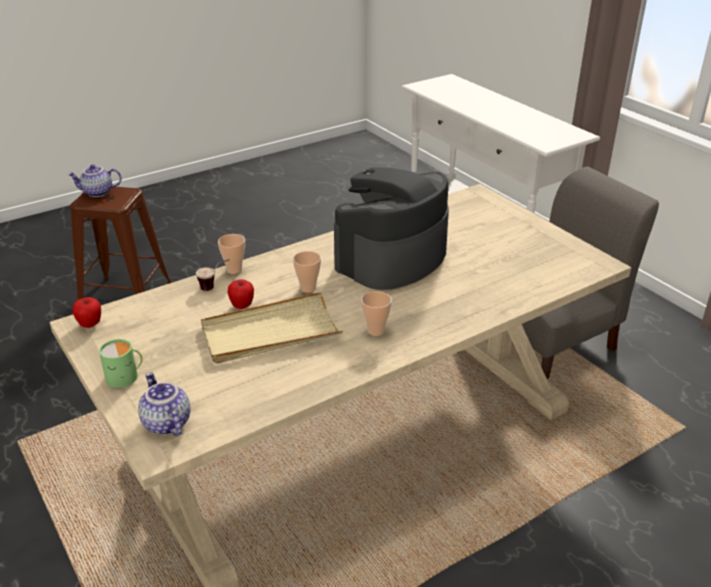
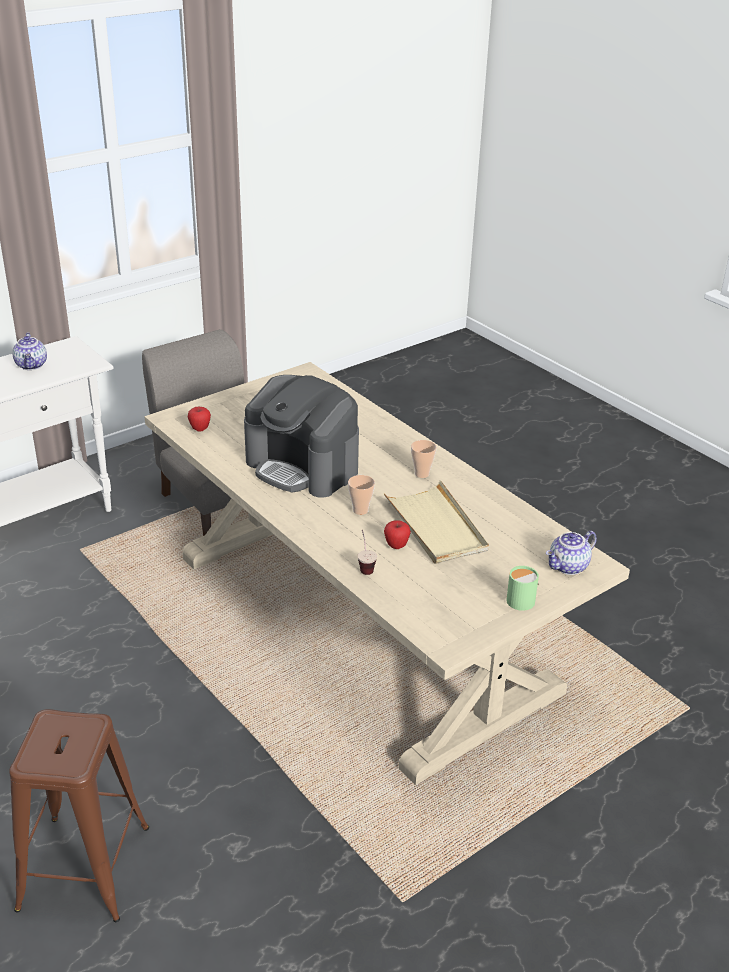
camera: 95 degrees left, 0 degrees up
teapot [67,165,122,197] -> teapot moved to [12,332,47,370]
apple [73,297,101,328] -> apple moved to [187,407,211,432]
cup [218,234,245,274] -> none

